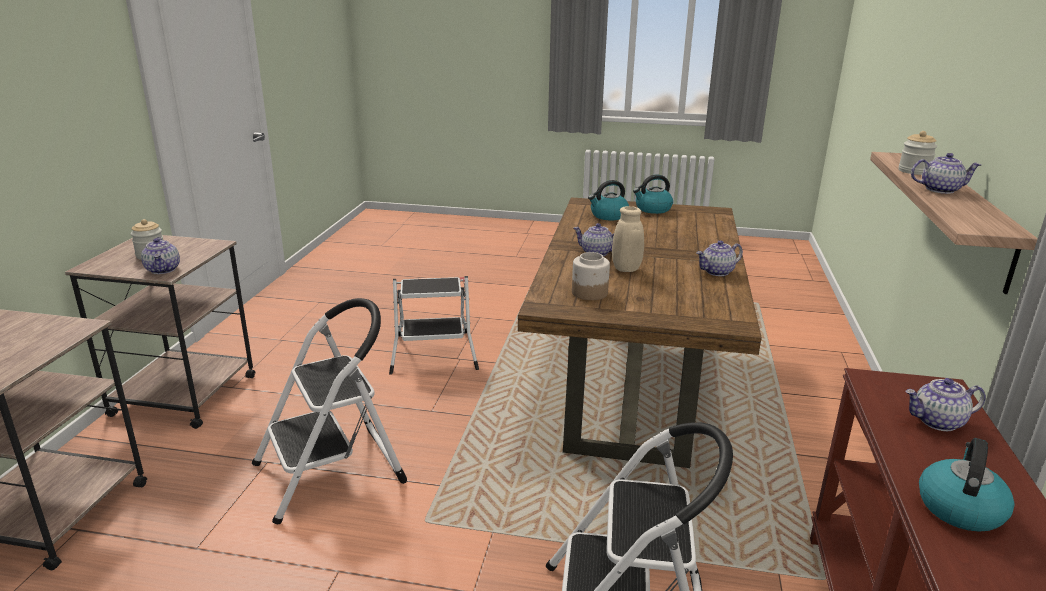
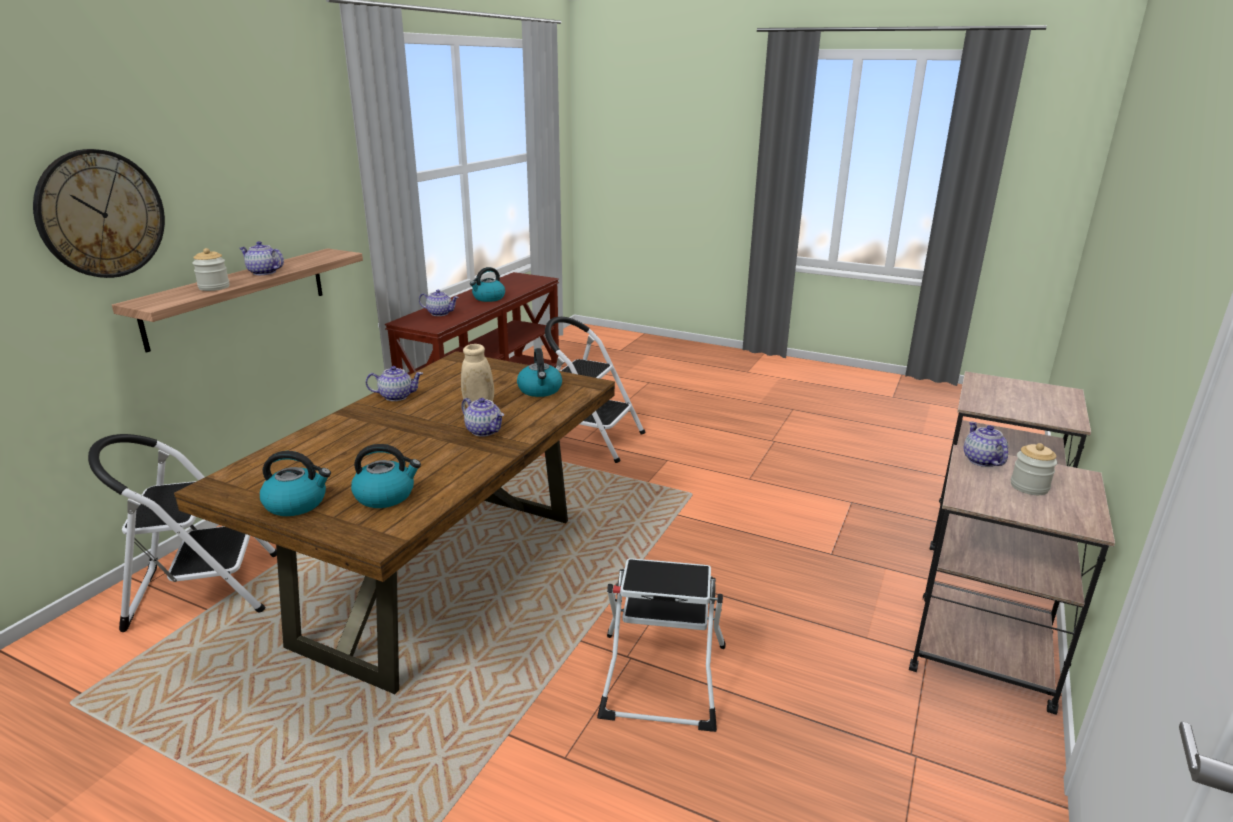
camera: 165 degrees left, 0 degrees up
step ladder [252,298,407,524] -> step ladder moved to [88,434,277,632]
jar [572,252,610,300] -> kettle [517,348,562,397]
none -> wall clock [33,149,165,278]

